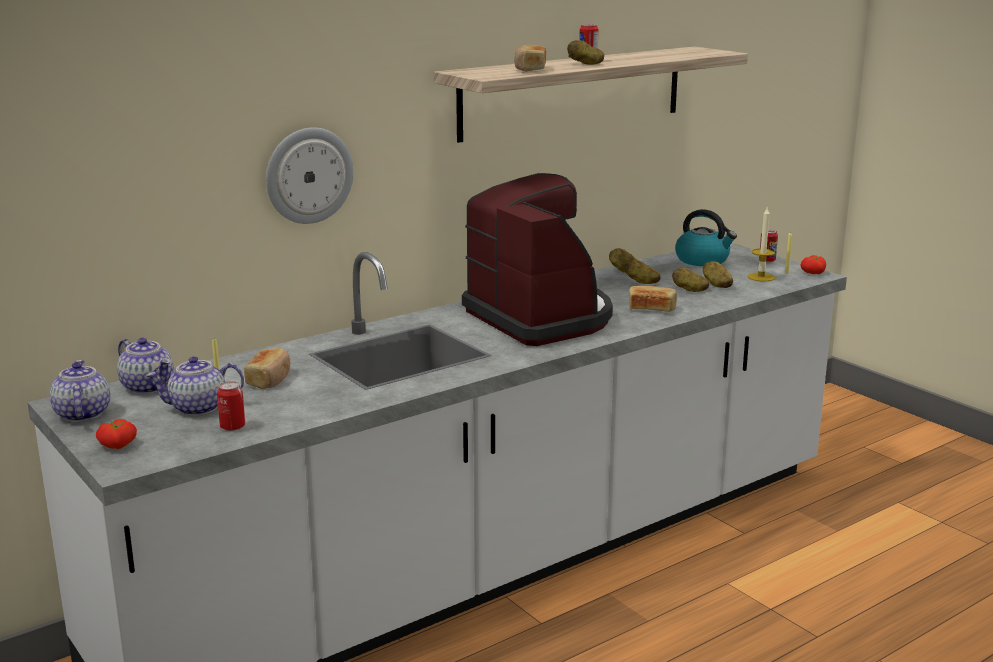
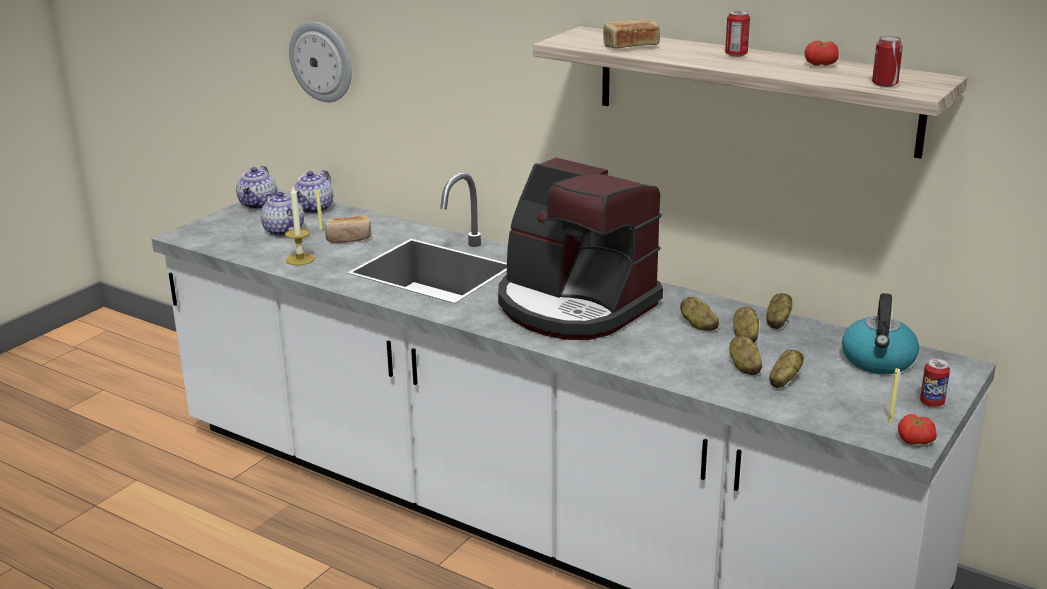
camera: 70 degrees right, 5 degrees up
teapot [50,360,110,422] -> teapot turned 135 degrees clockwise [236,166,277,209]
tomato [96,419,137,449] -> tomato moved to [805,40,839,66]
can [217,381,245,431] -> can moved to [872,36,903,87]
wall clock [266,127,354,224] -> wall clock moved to [289,21,352,102]
coffee machine [462,173,613,346] -> coffee machine turned 90 degrees clockwise [498,158,663,340]
potato [567,40,604,65] -> potato moved to [680,297,719,331]
bread [629,286,677,312] -> none
candle [748,208,775,282] -> candle moved to [285,187,315,265]

